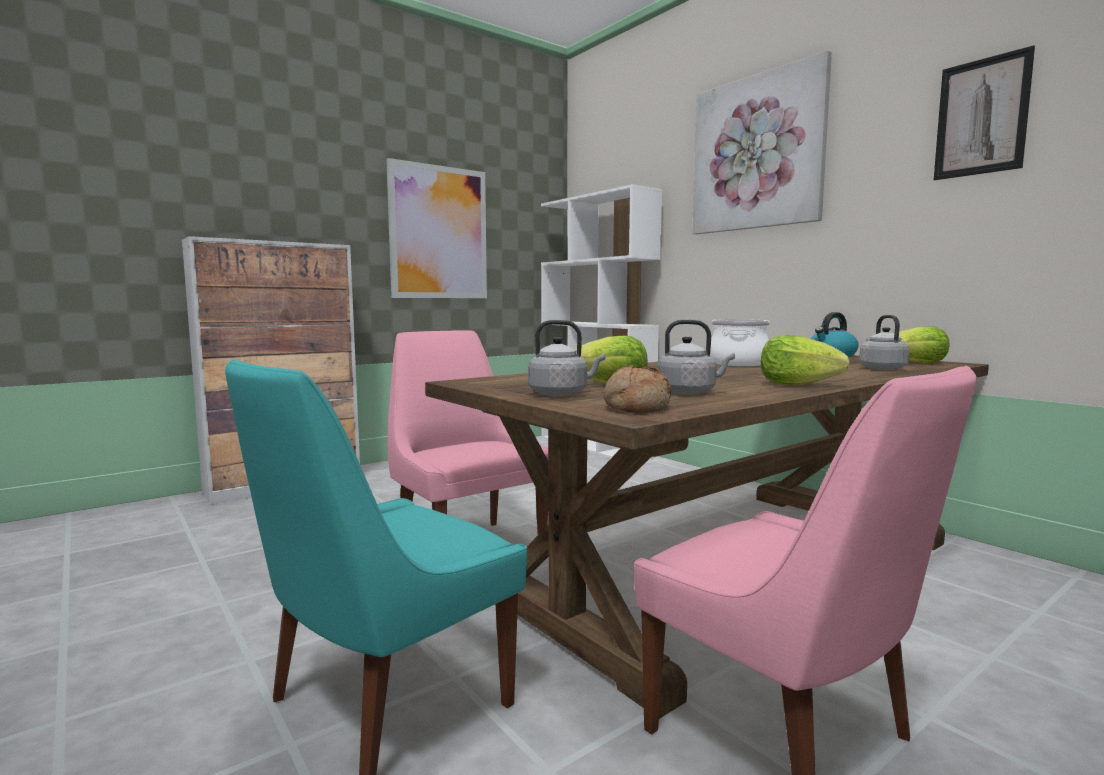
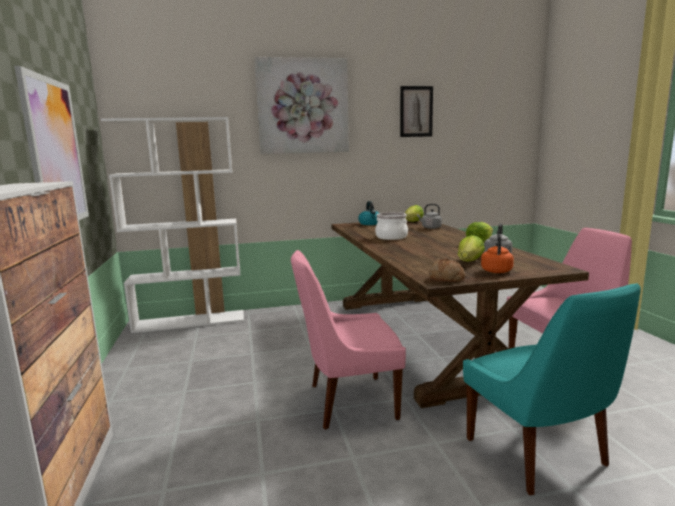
camera: 65 degrees left, 5 degrees up
grey kettle [528,320,606,396] -> orange kettle [481,234,514,273]
bread [604,366,671,413] -> bread moved to [429,259,465,282]

